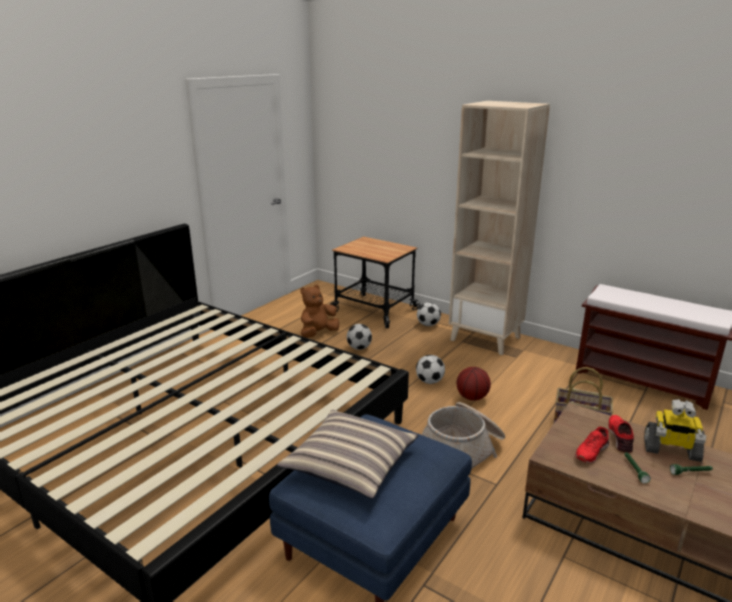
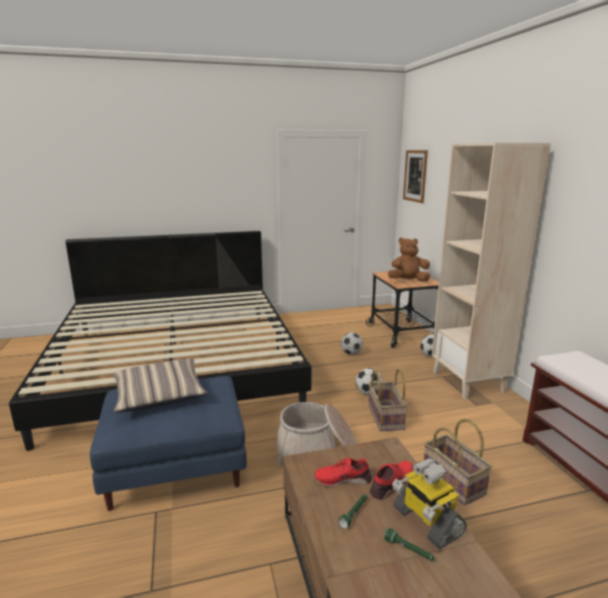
camera: 40 degrees right, 5 degrees down
brown plush toy [300,285,339,338] -> brown plush toy moved to [388,238,430,282]
basketball [457,367,491,401] -> basket [369,368,407,431]
none -> picture [403,150,428,203]

